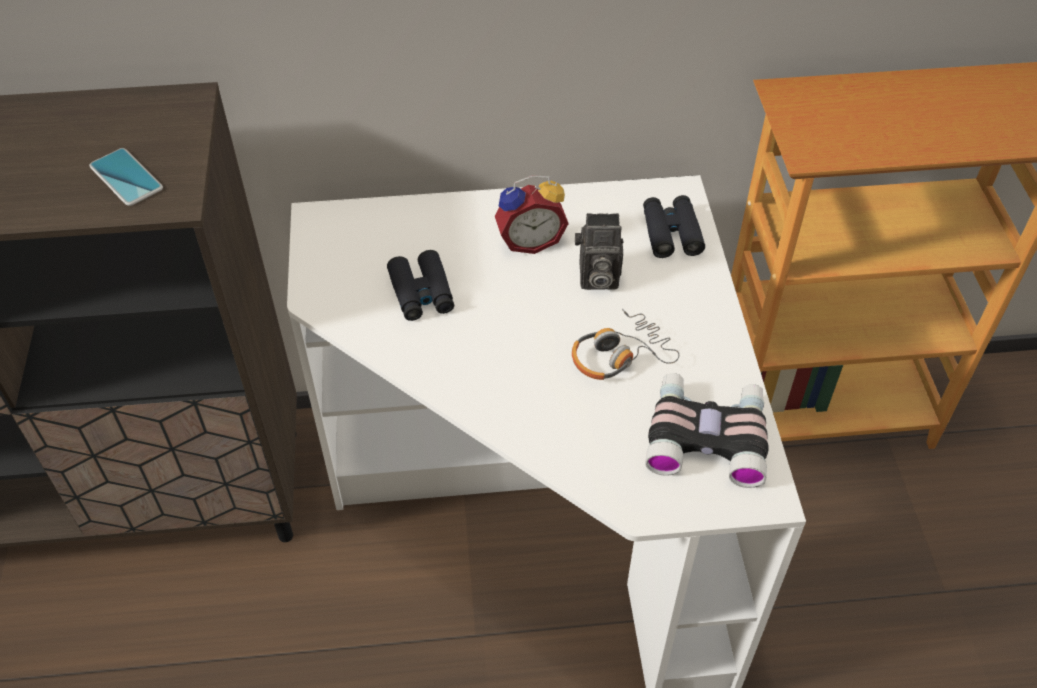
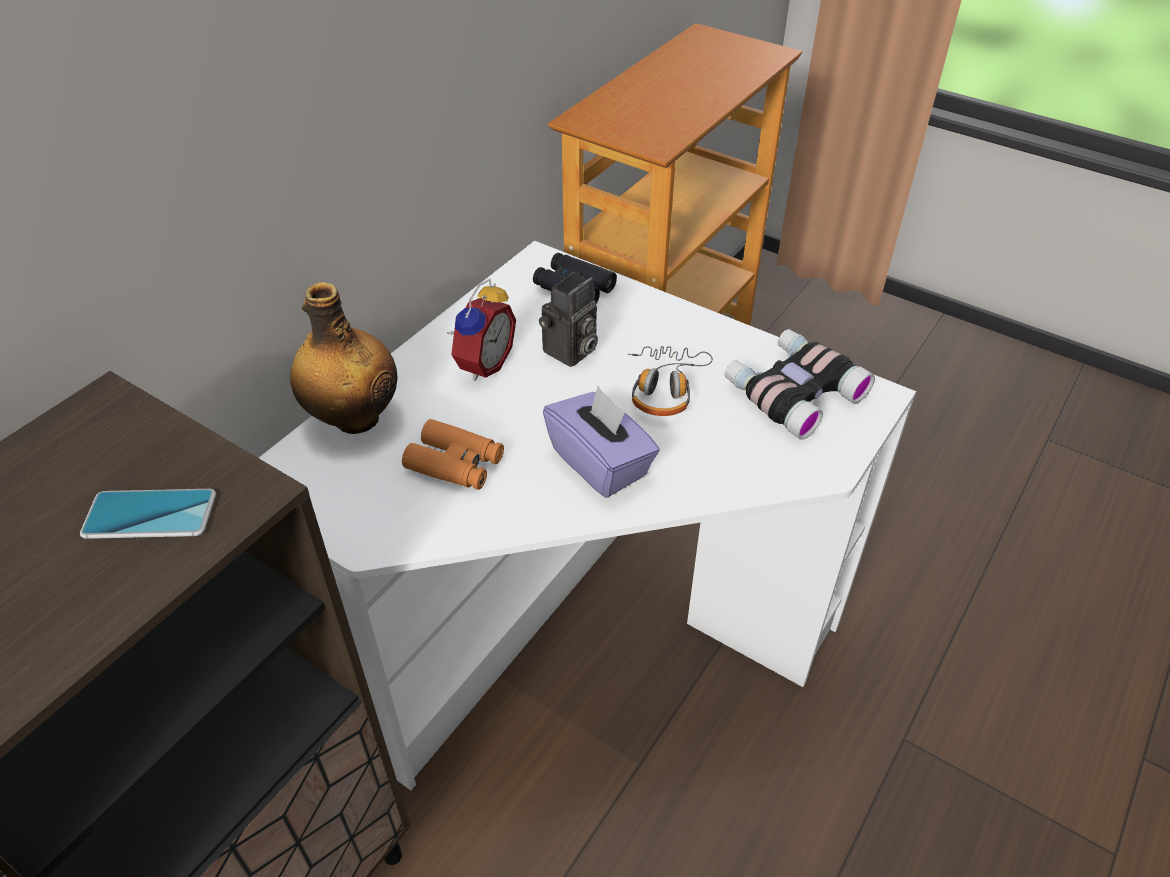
camera: 50 degrees left, 5 degrees down
black binoculars [387,250,454,321] -> orange binoculars [402,419,504,490]
none -> bottle [290,282,397,434]
none -> purple tissue box [543,386,660,498]

